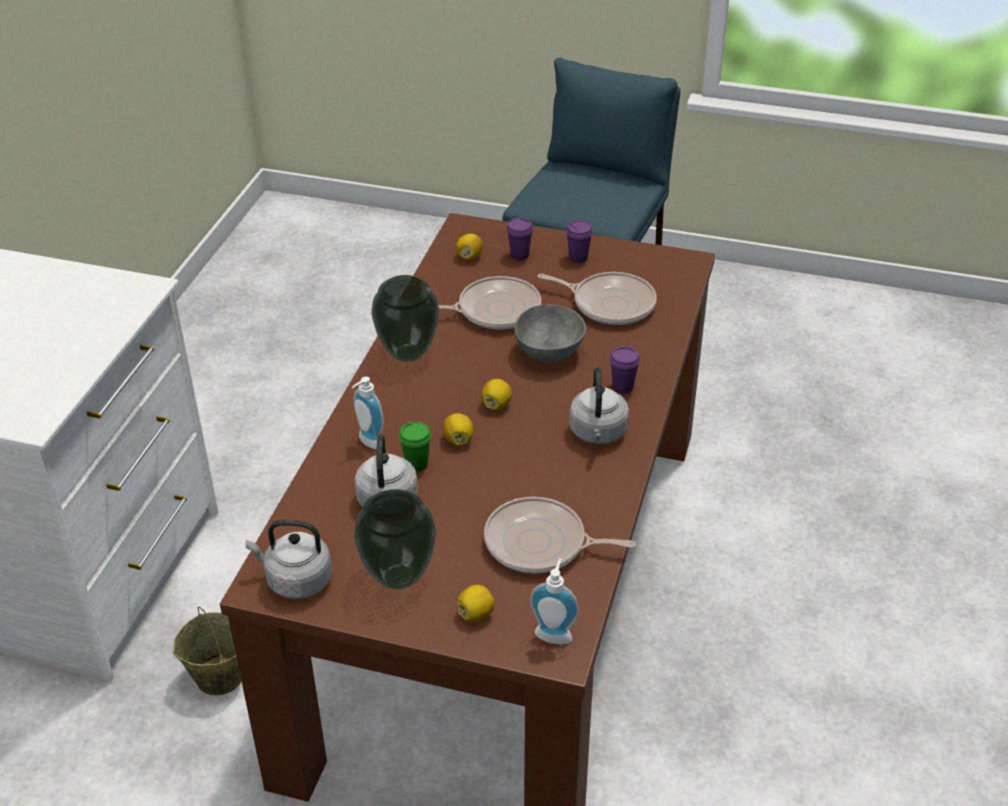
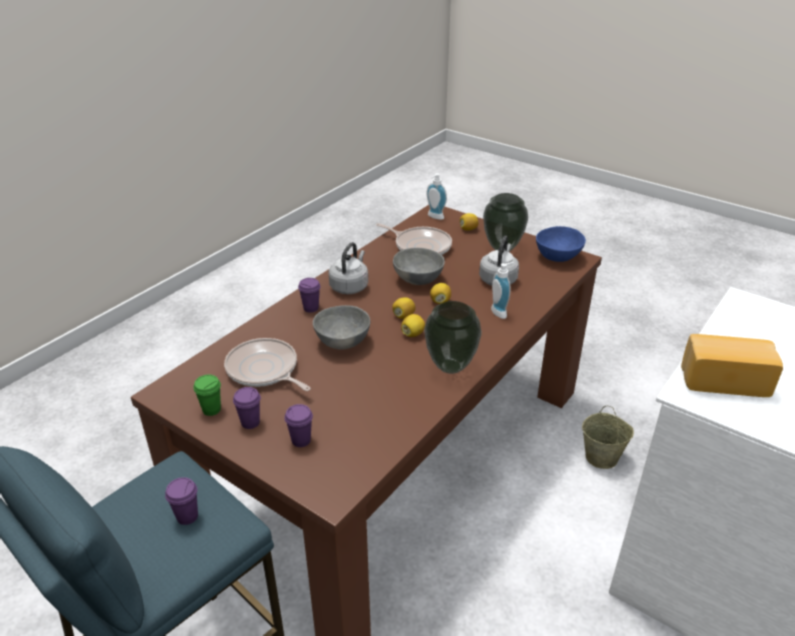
camera: 160 degrees left, 5 degrees down
grey kettle [245,520,332,599] -> blue bowl [536,226,586,262]
green cup [399,422,431,472] -> green cup moved to [194,375,221,416]
frying pan [438,276,541,329] -> none
lemon [456,234,483,260] -> lemon moved to [401,314,425,337]
none -> purple cup [165,477,198,525]
none -> grey bowl [393,248,445,285]
none -> bread [681,334,783,397]

